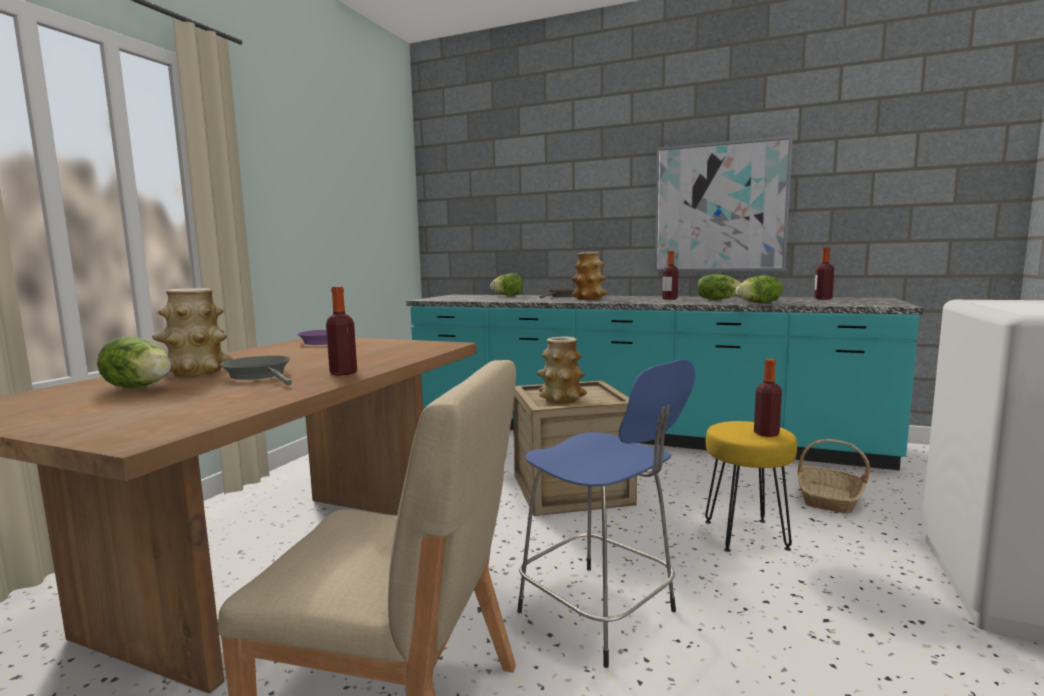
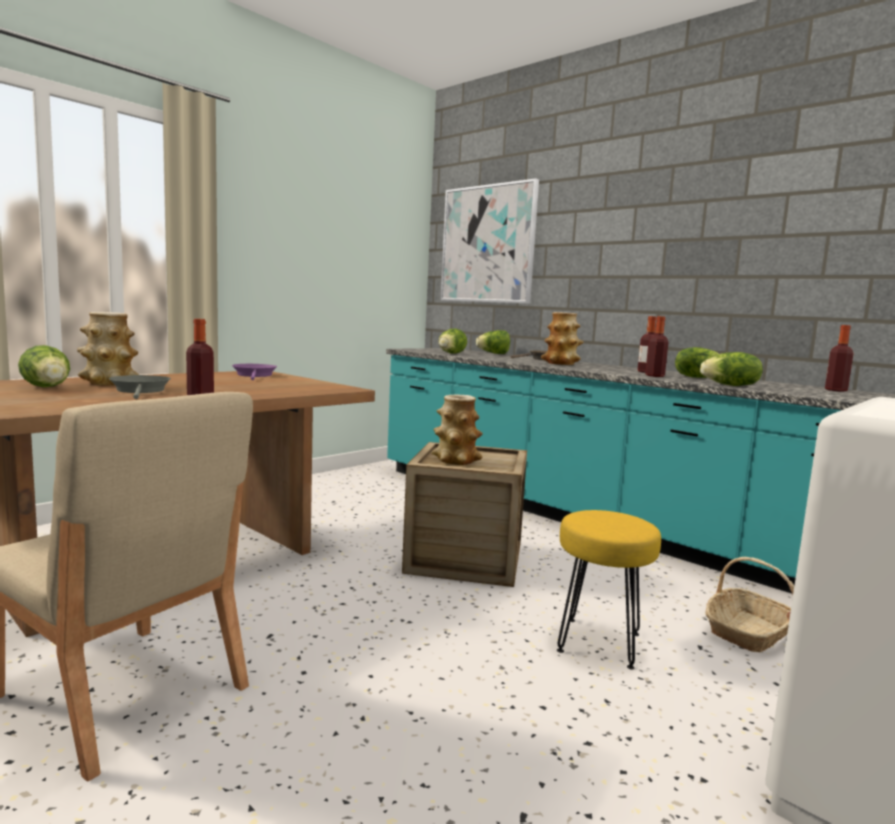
camera: 20 degrees right, 0 degrees up
blue stool [517,359,695,668] -> none
picture [655,135,793,272] -> picture moved to [441,178,539,304]
bottle [754,359,782,437] -> bottle moved to [645,316,668,377]
none -> lettuce [439,329,467,354]

